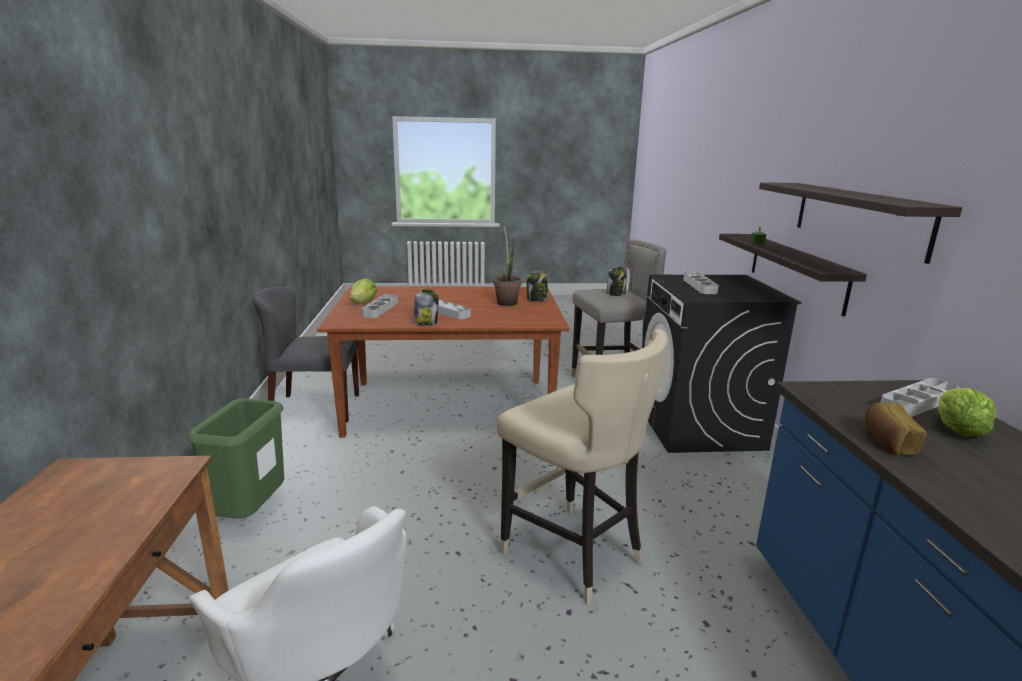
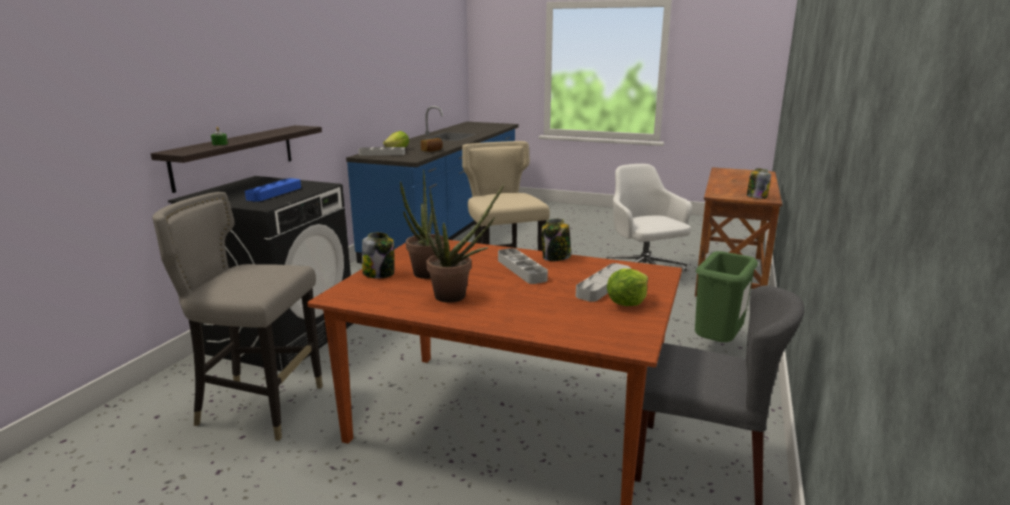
camera: 155 degrees left, 0 degrees up
jar [607,266,627,296] -> jar moved to [747,168,771,199]
grey tray [683,272,719,294] -> blue tray [245,178,301,202]
shelf [759,182,962,264] -> none
none -> potted plant [426,184,504,303]

